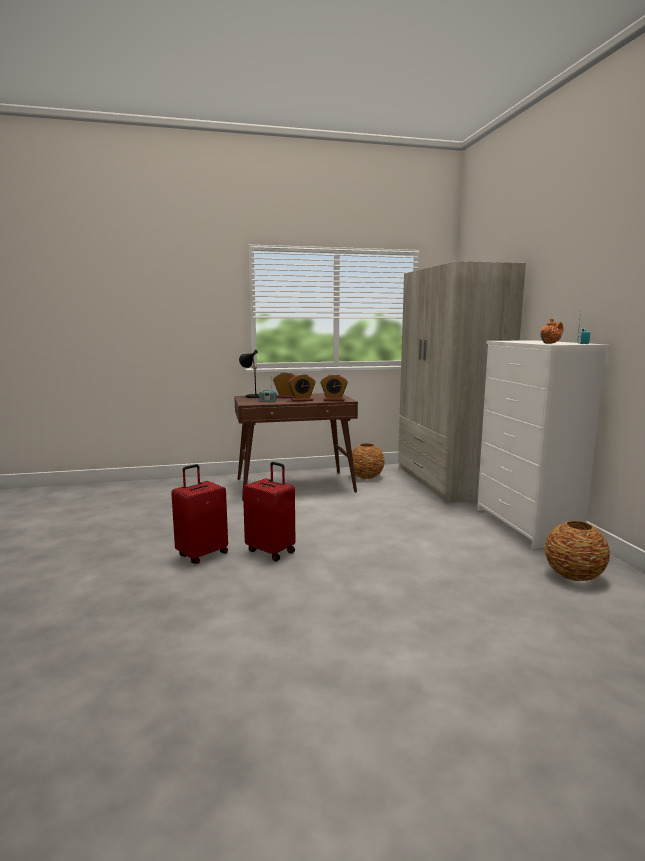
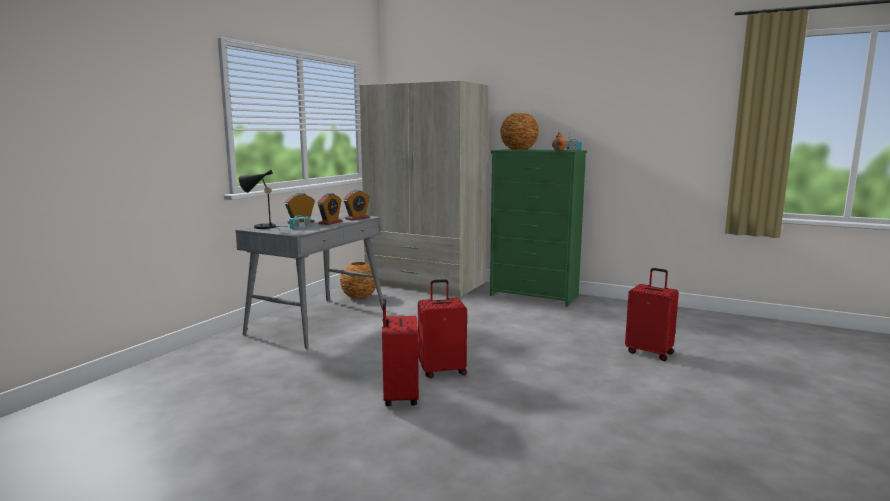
camera: 50 degrees left, 0 degrees up
brown desk [234,393,358,500] -> grey desk [236,213,383,349]
white dresser [477,340,608,549] -> green dresser [490,149,587,307]
vase [545,521,610,581] -> vase moved to [500,113,539,150]
none -> red suitcase [625,268,679,361]

